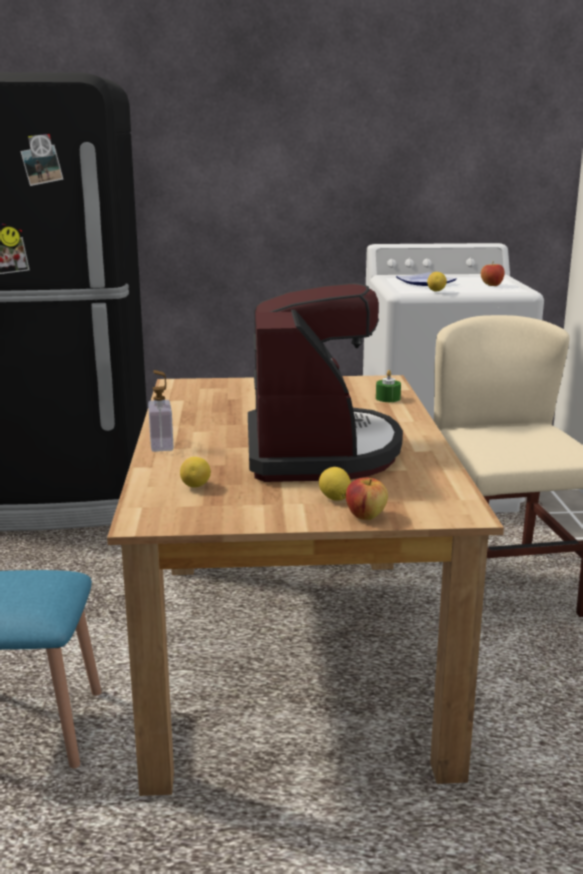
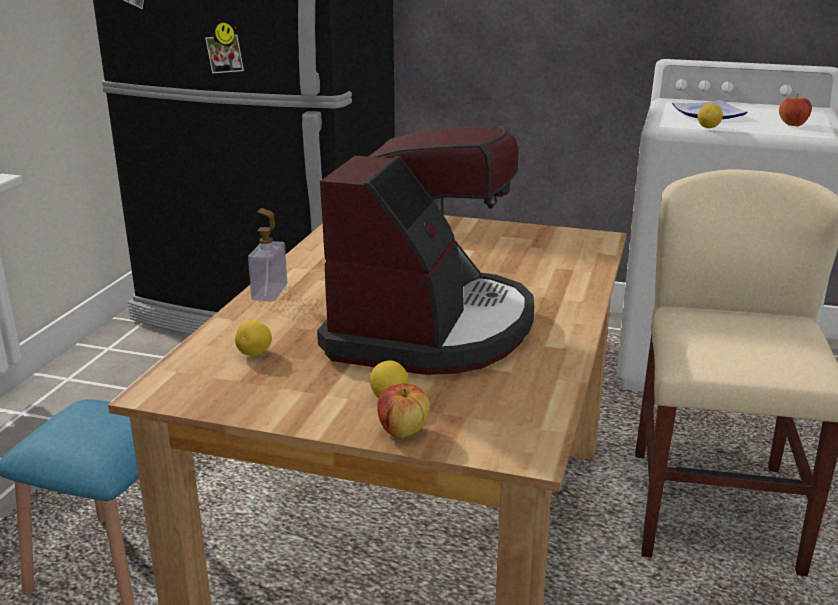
camera: 20 degrees right, 5 degrees up
green candle [376,370,401,402] -> none

